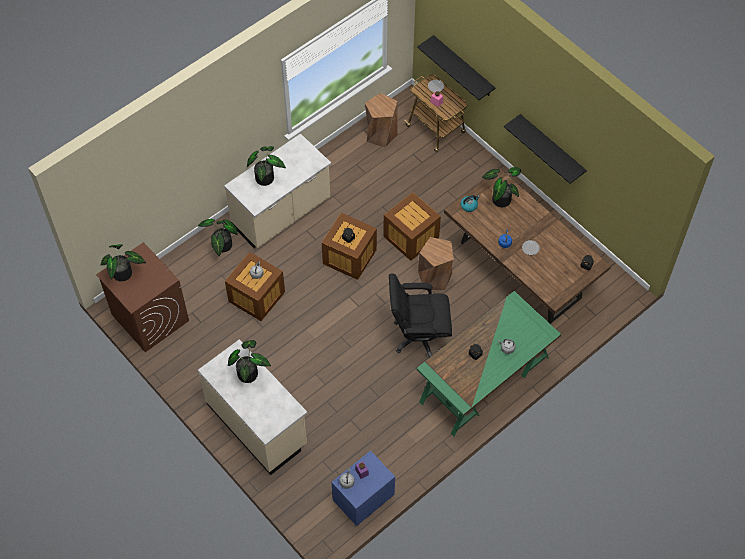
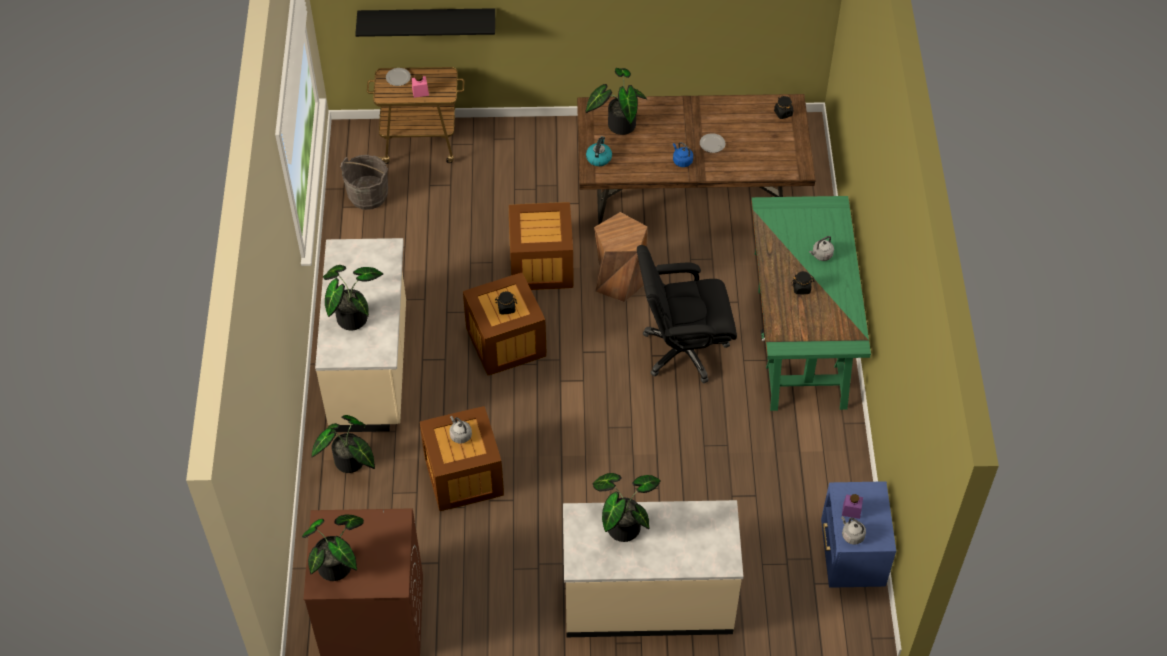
camera: 50 degrees left, 5 degrees down
brown stool [365,93,398,148] -> grey bucket [341,155,388,210]
black office chair [389,273,452,359] -> black office chair turned 45 degrees clockwise [637,245,737,383]
black shelf [504,114,587,184] -> none

